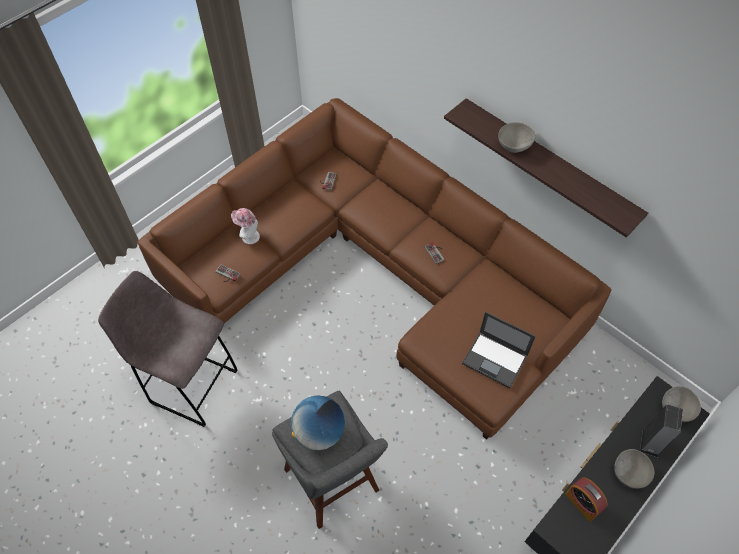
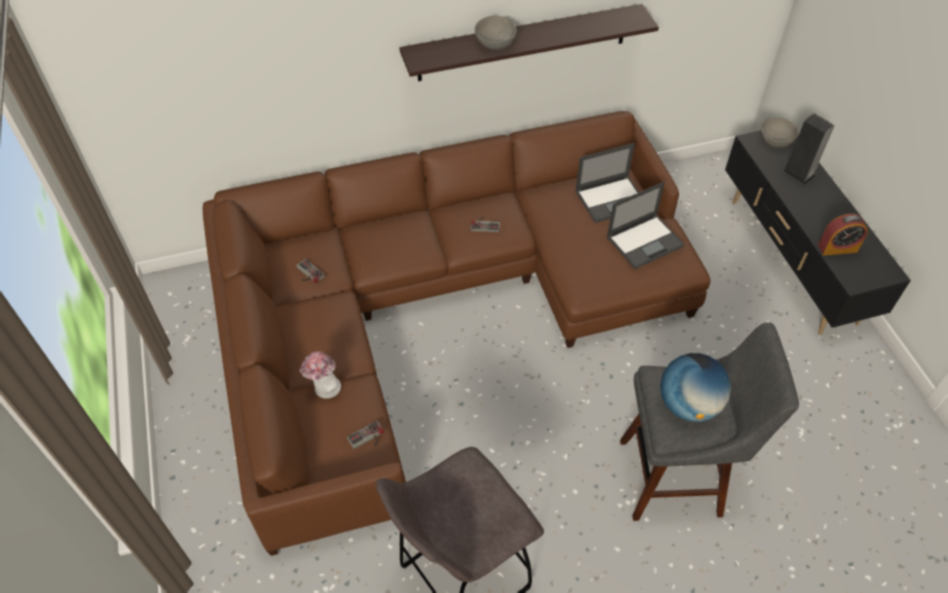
camera: 60 degrees left, 5 degrees down
grey bowl [614,449,654,489] -> none
none -> laptop [575,143,639,223]

